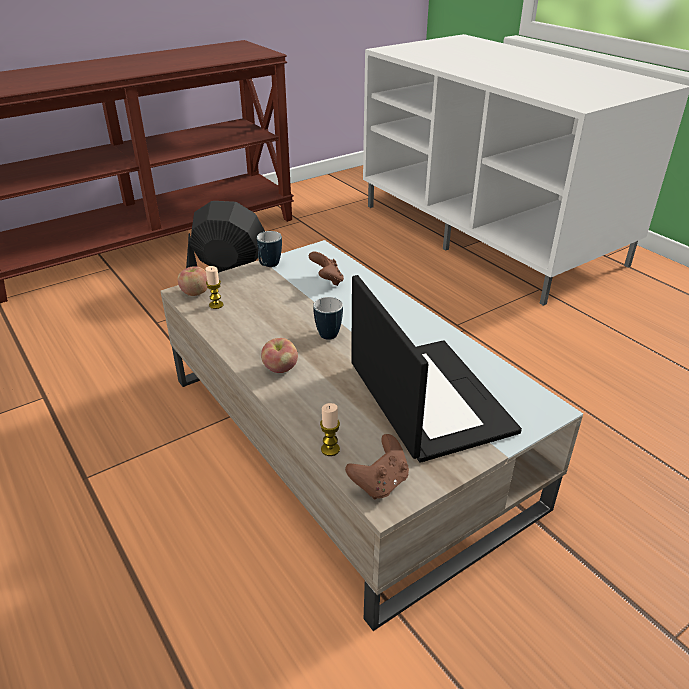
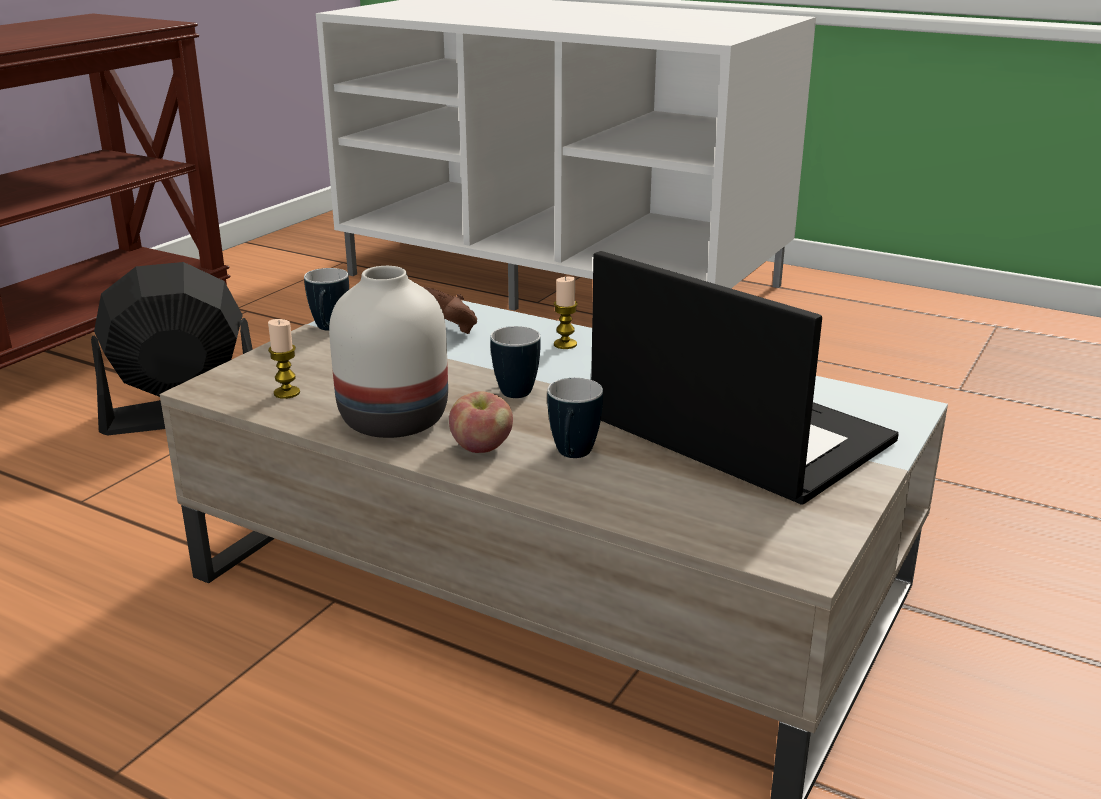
camera: 25 degrees left, 10 degrees down
apple [178,266,207,296] -> none
candle [320,403,340,456] -> candle moved to [554,277,578,349]
brown game controller [345,434,409,499] -> none
none -> white vase [329,266,448,438]
none -> mug [547,378,603,458]

